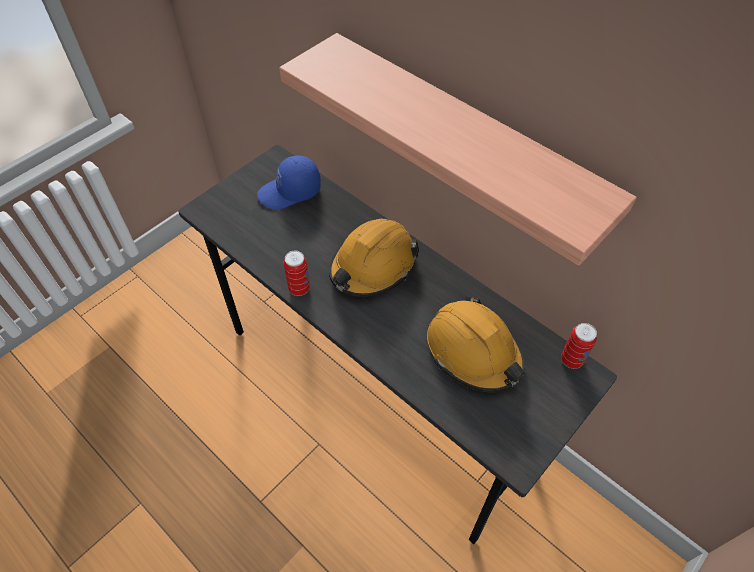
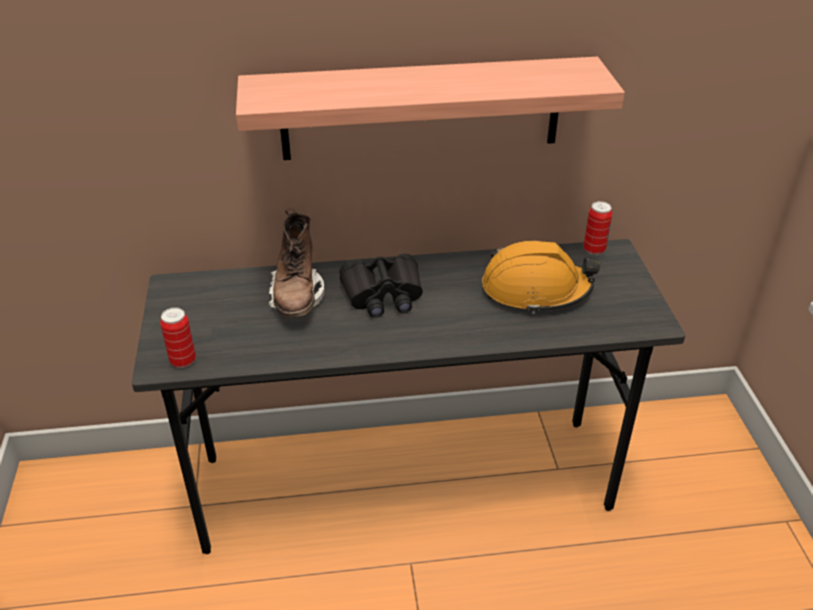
camera: 50 degrees left, 15 degrees down
blue cap [257,155,321,209] -> none
can [284,251,310,296] -> can moved to [160,307,196,368]
orange hard hat [329,219,419,297] -> black binoculars [339,254,423,318]
none -> brown boot [268,208,325,317]

